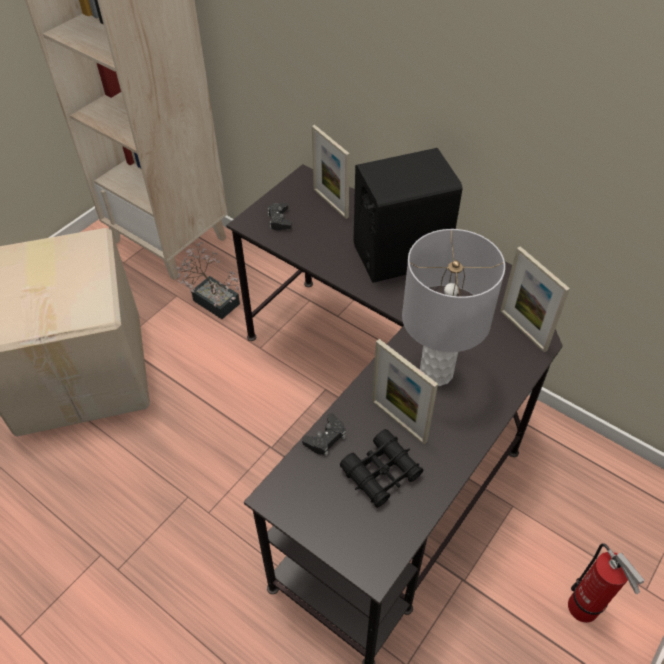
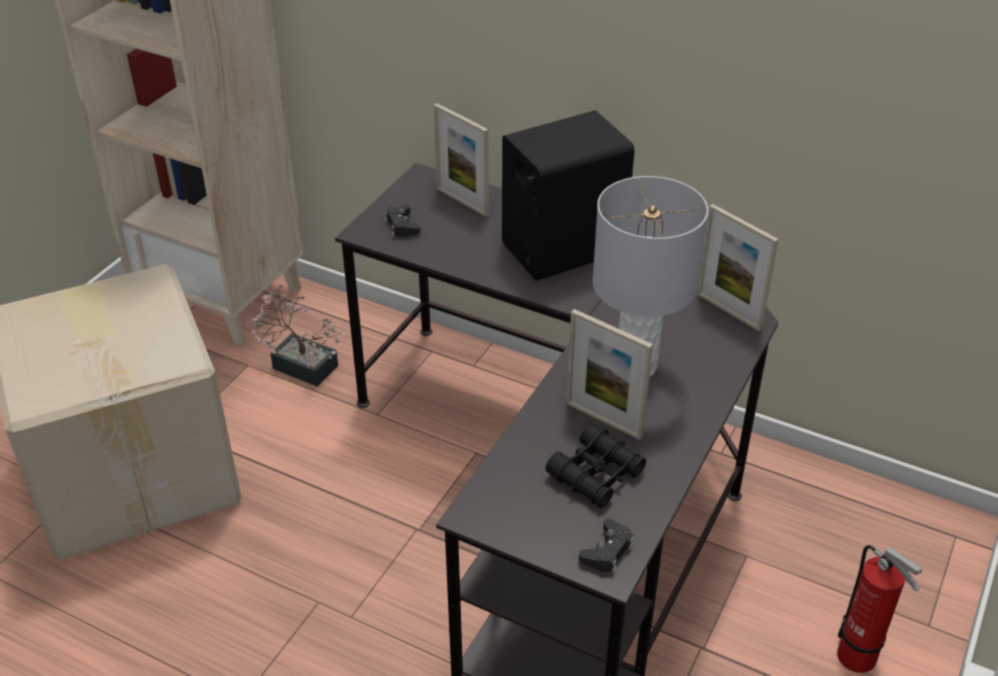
camera: 10 degrees left, 10 degrees down
black game controller [302,413,346,456] -> black game controller moved to [579,518,634,573]

